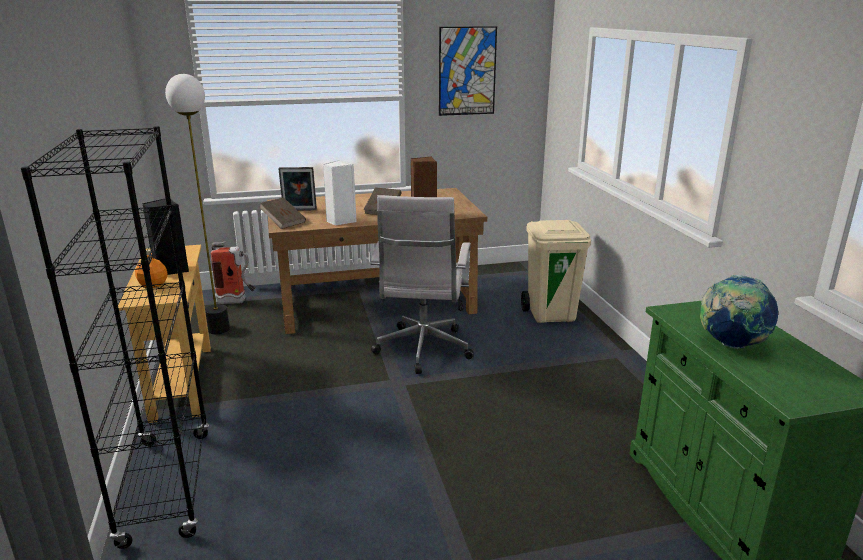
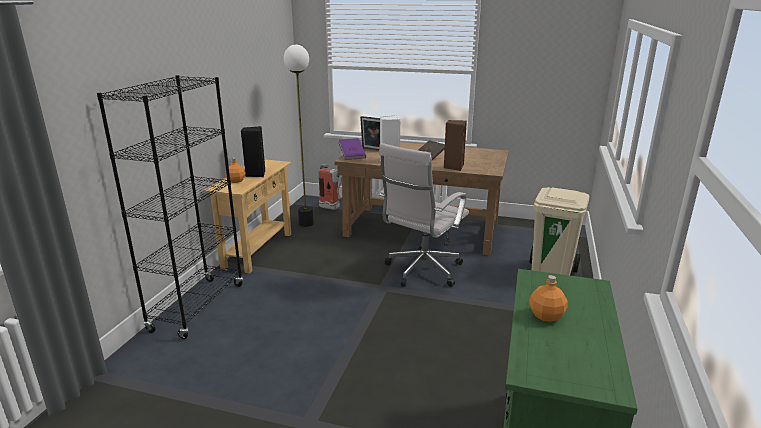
camera: 30 degrees right, 0 degrees up
brown book [259,197,306,229] -> purple book [339,138,366,160]
picture [439,26,497,116] -> none
globe [700,275,778,349] -> orange bottle [529,275,568,322]

